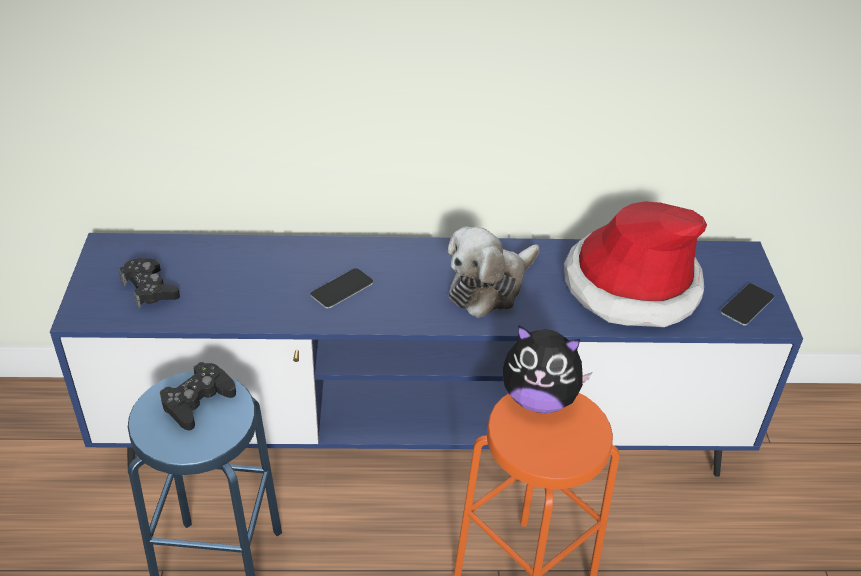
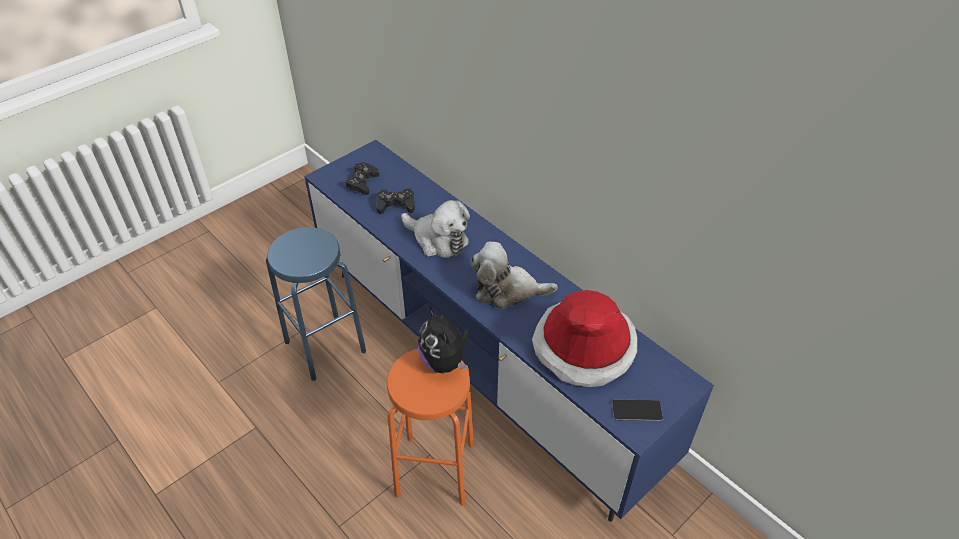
camera: 50 degrees right, 5 degrees up
black game controller [160,362,236,430] -> black game controller moved to [376,188,415,214]
phone [311,268,373,309] -> plush toy [401,200,470,258]

